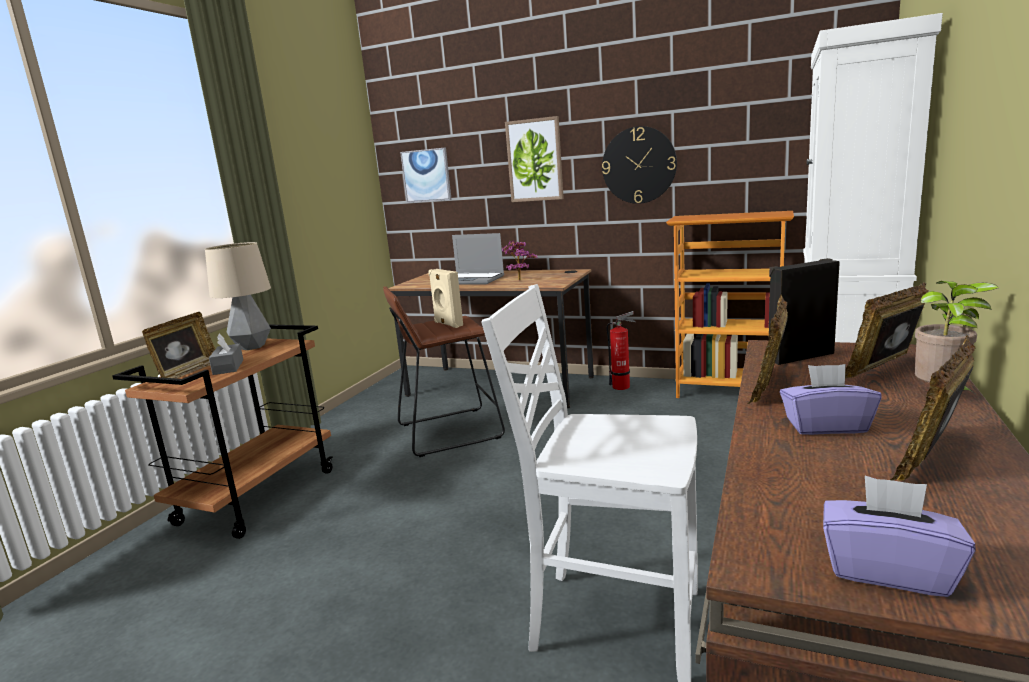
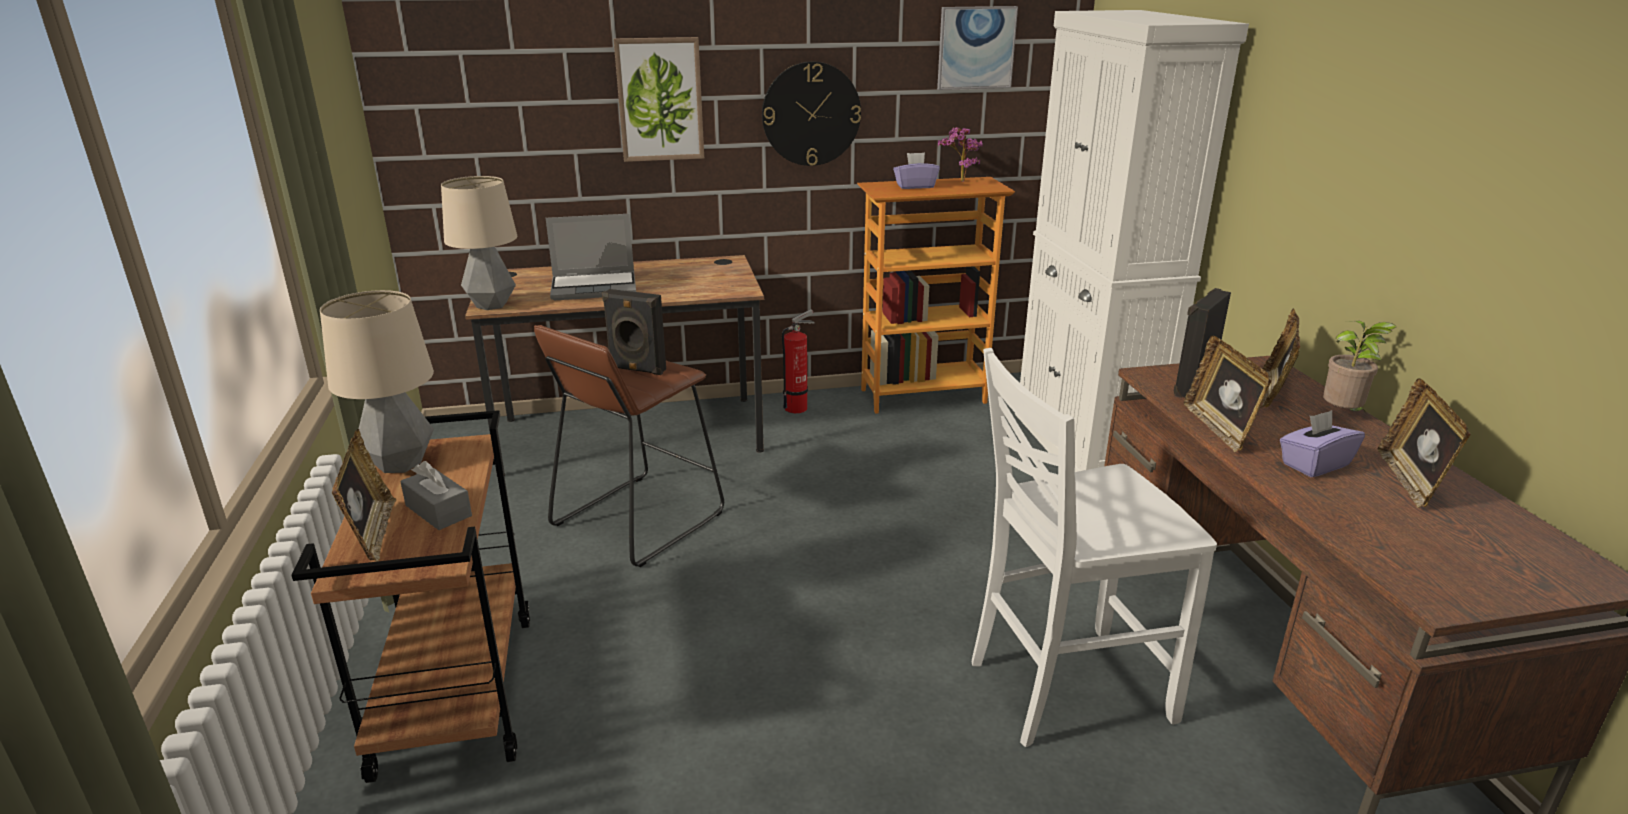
camera: 35 degrees left, 10 degrees up
picture [400,148,452,203] -> picture moved to [937,6,1018,90]
beige speaker [428,269,463,328] -> black speaker [602,289,666,375]
potted plant [502,241,538,281] -> potted plant moved to [938,127,983,182]
purple tissue box [823,476,976,597] -> purple tissue box moved to [893,152,940,189]
none -> table lamp [441,176,517,310]

